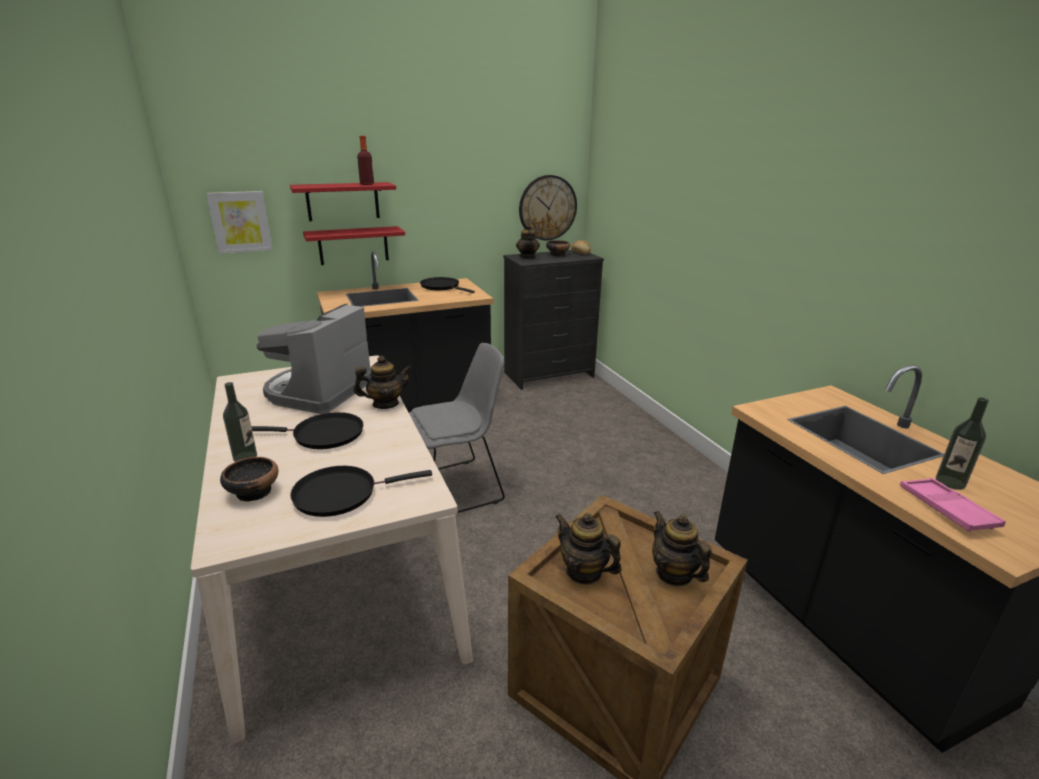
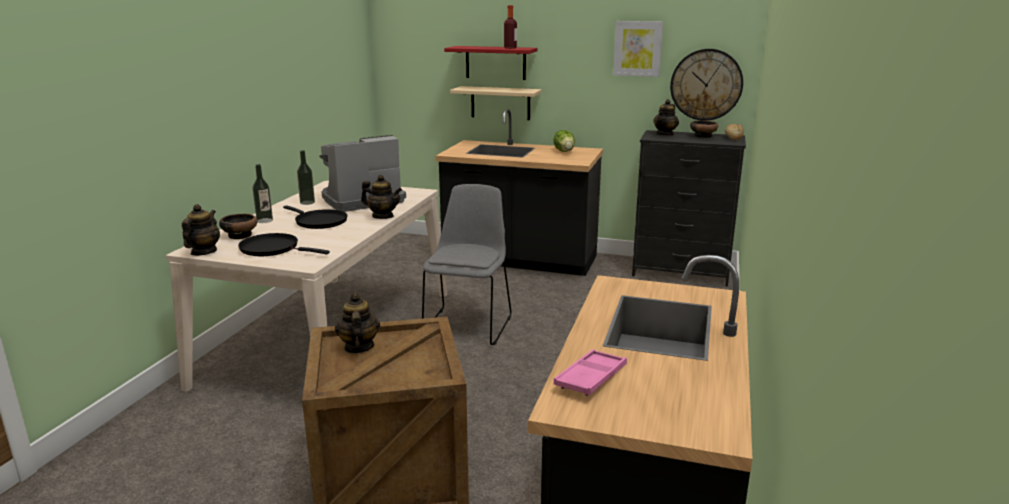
camera: 40 degrees right, 5 degrees down
picture [206,191,273,254] -> picture moved to [613,21,663,77]
red shelf [303,226,405,265] -> beige shelf [450,86,542,120]
grey chair [409,343,505,513] -> grey chair turned 90 degrees counterclockwise [422,184,511,345]
black frying pan [420,277,475,293] -> lettuce [553,130,575,152]
teapot [652,511,711,586] -> teapot moved to [182,204,220,256]
bottle [936,397,989,490] -> bottle moved to [297,150,315,205]

